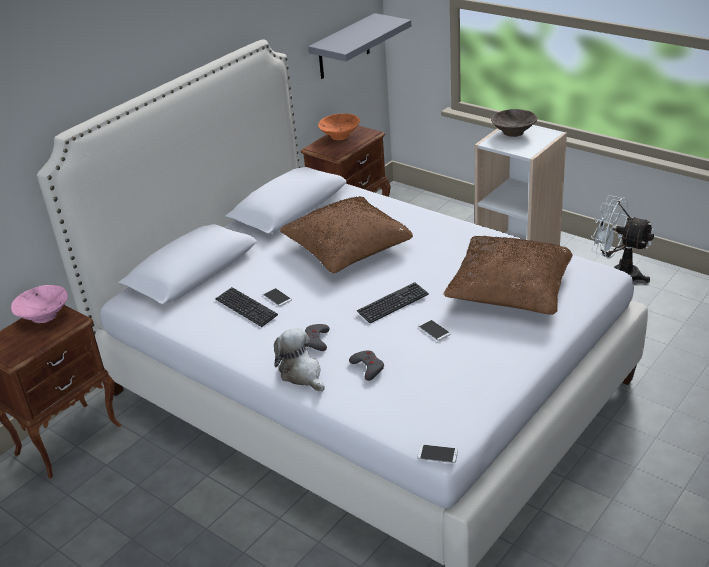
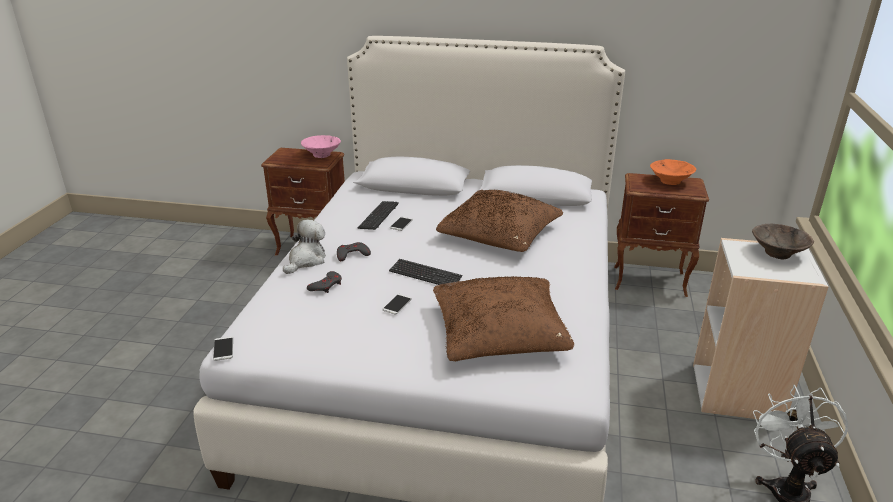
camera: 60 degrees right, 5 degrees down
grey shelf [308,13,411,79] -> none

